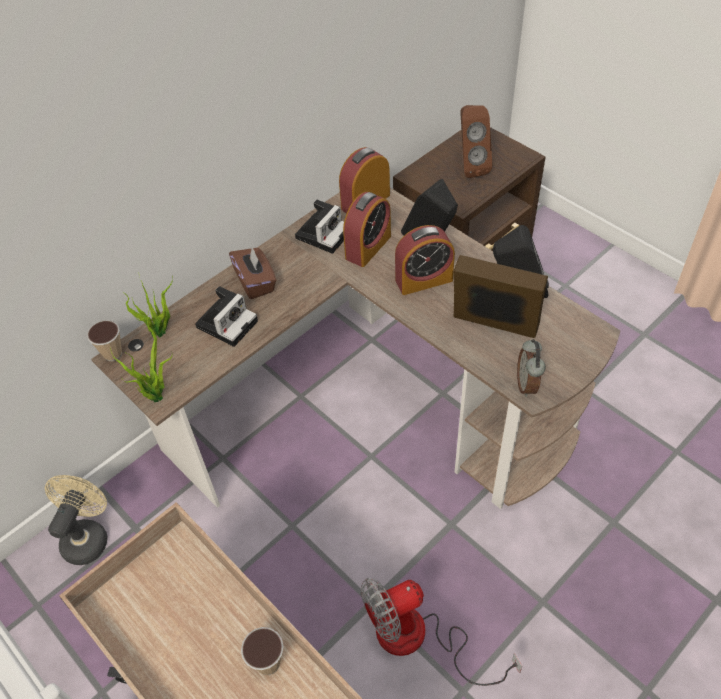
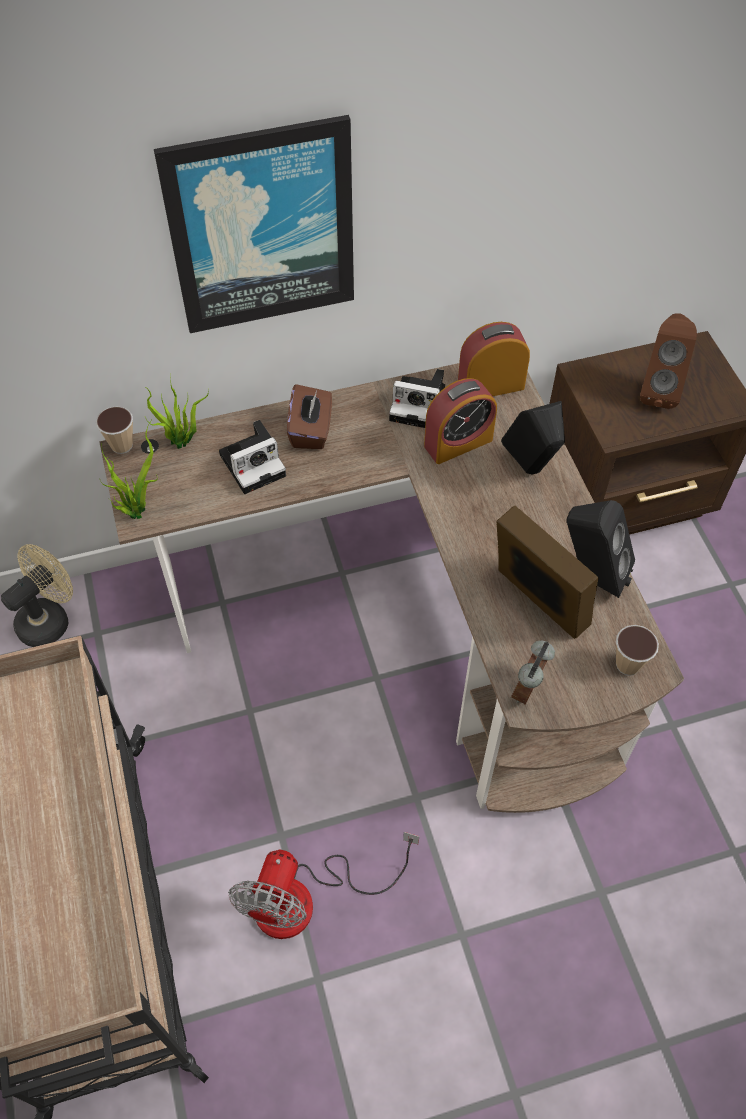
camera: 25 degrees right, 5 degrees up
cup [241,627,284,675] -> cup moved to [616,625,659,676]
camera [295,200,344,254] -> camera turned 45 degrees clockwise [389,369,445,428]
fan [361,578,522,686] -> fan turned 75 degrees counterclockwise [228,832,419,939]
alarm clock [395,225,455,295] -> none
none -> picture [154,115,354,333]

